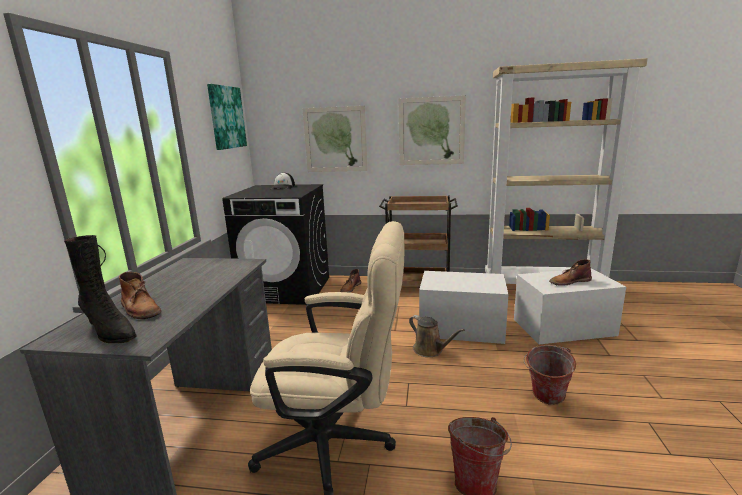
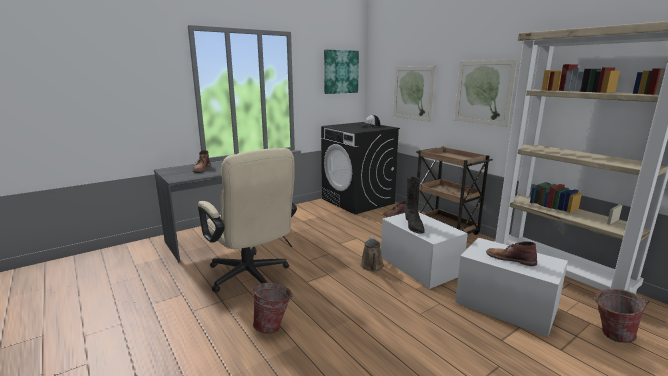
camera: 45 degrees right, 0 degrees up
black boot [64,235,137,343] -> black boot moved to [404,177,425,234]
bucket [524,345,576,405] -> bucket moved to [594,289,647,343]

